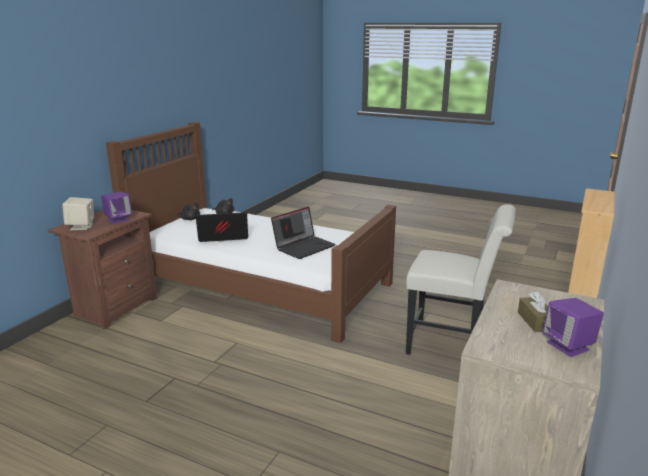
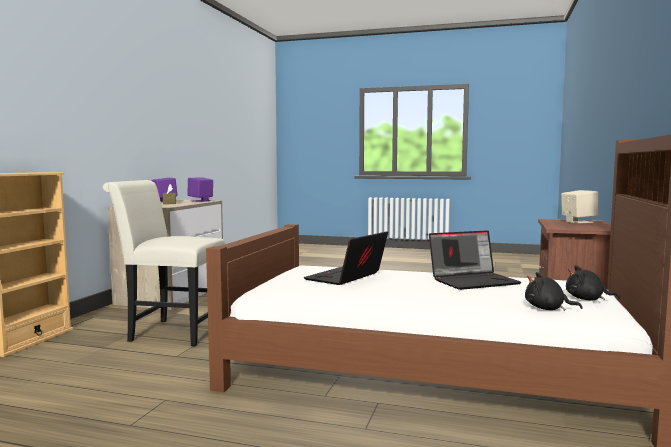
camera: 170 degrees right, 15 degrees down
purple speaker [101,192,132,224] -> purple speaker moved to [188,177,213,202]

